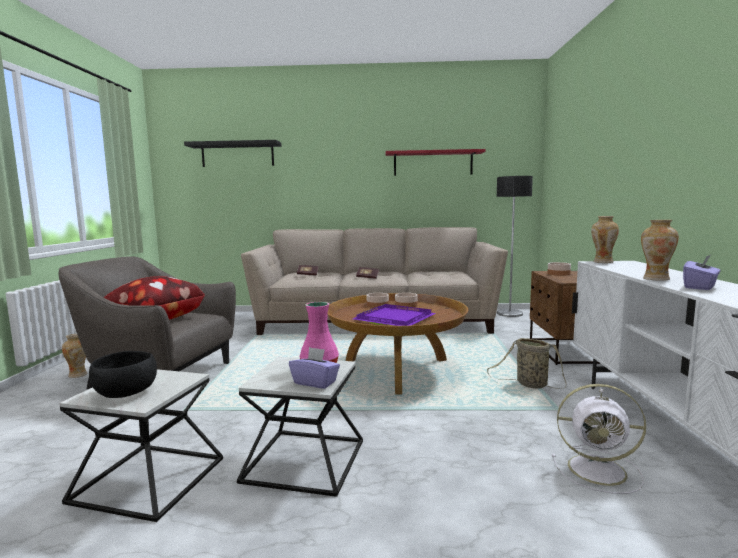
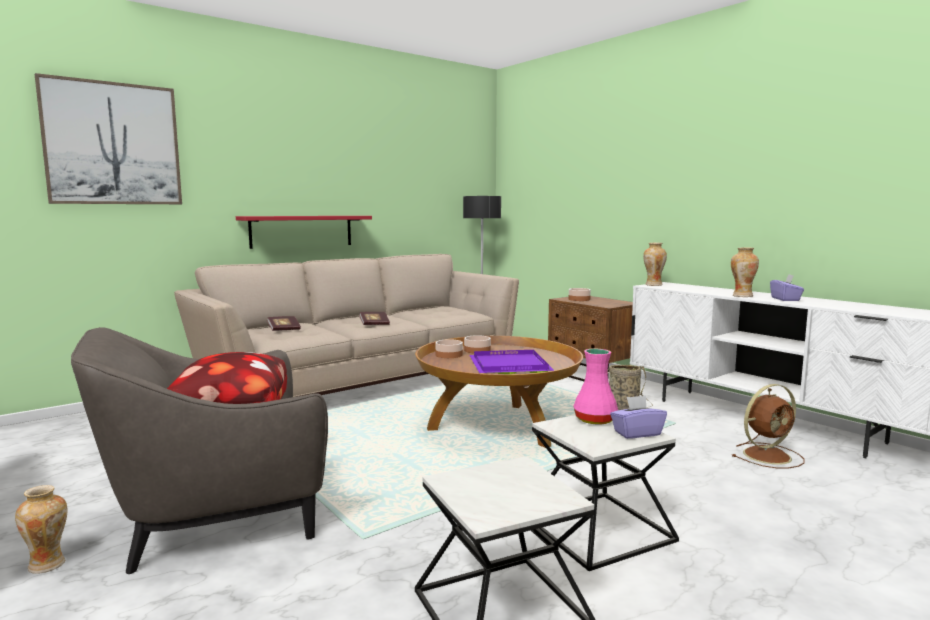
camera: 40 degrees left, 0 degrees up
black bowl [89,351,157,398] -> none
black shelf [184,140,281,167] -> picture [35,73,182,204]
red shelf [386,149,486,176] -> red shelf moved to [236,216,372,249]
white fan [552,384,646,494] -> brown fan [732,384,805,468]

